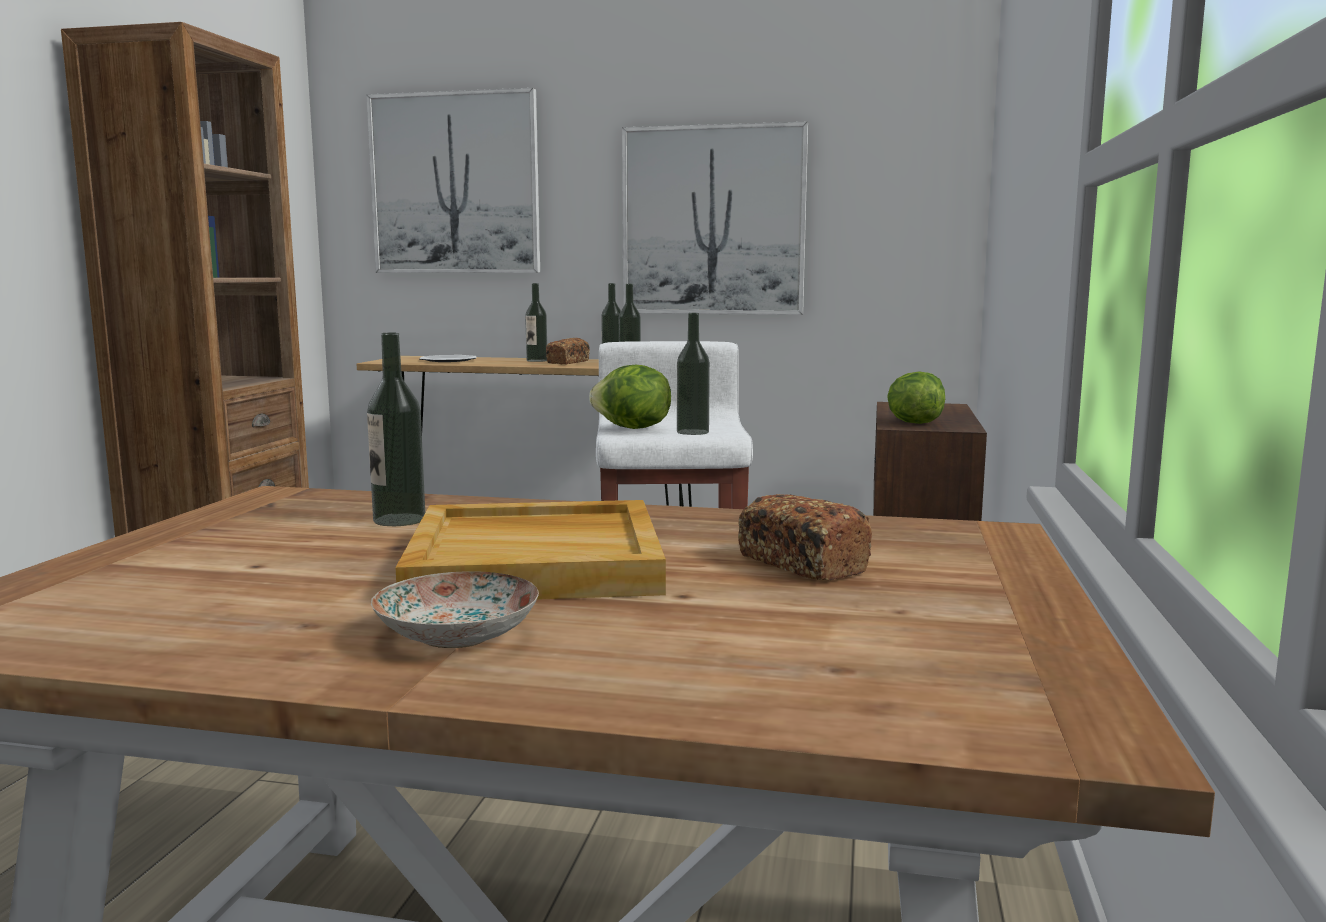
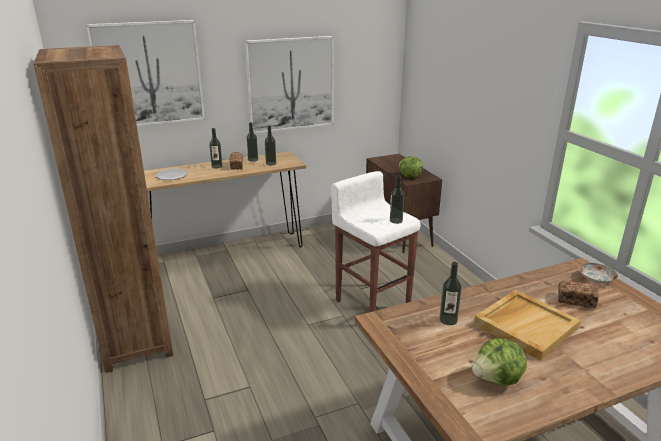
camera: 35 degrees left, 15 degrees up
plate [371,571,539,648] -> plate moved to [579,263,618,284]
lettuce [589,365,671,429] -> lettuce moved to [472,338,527,386]

